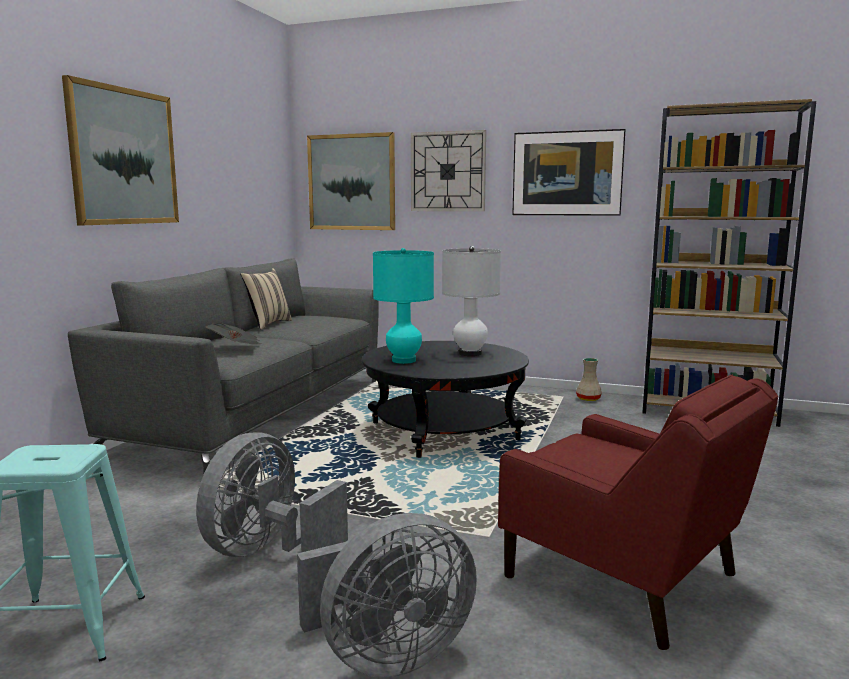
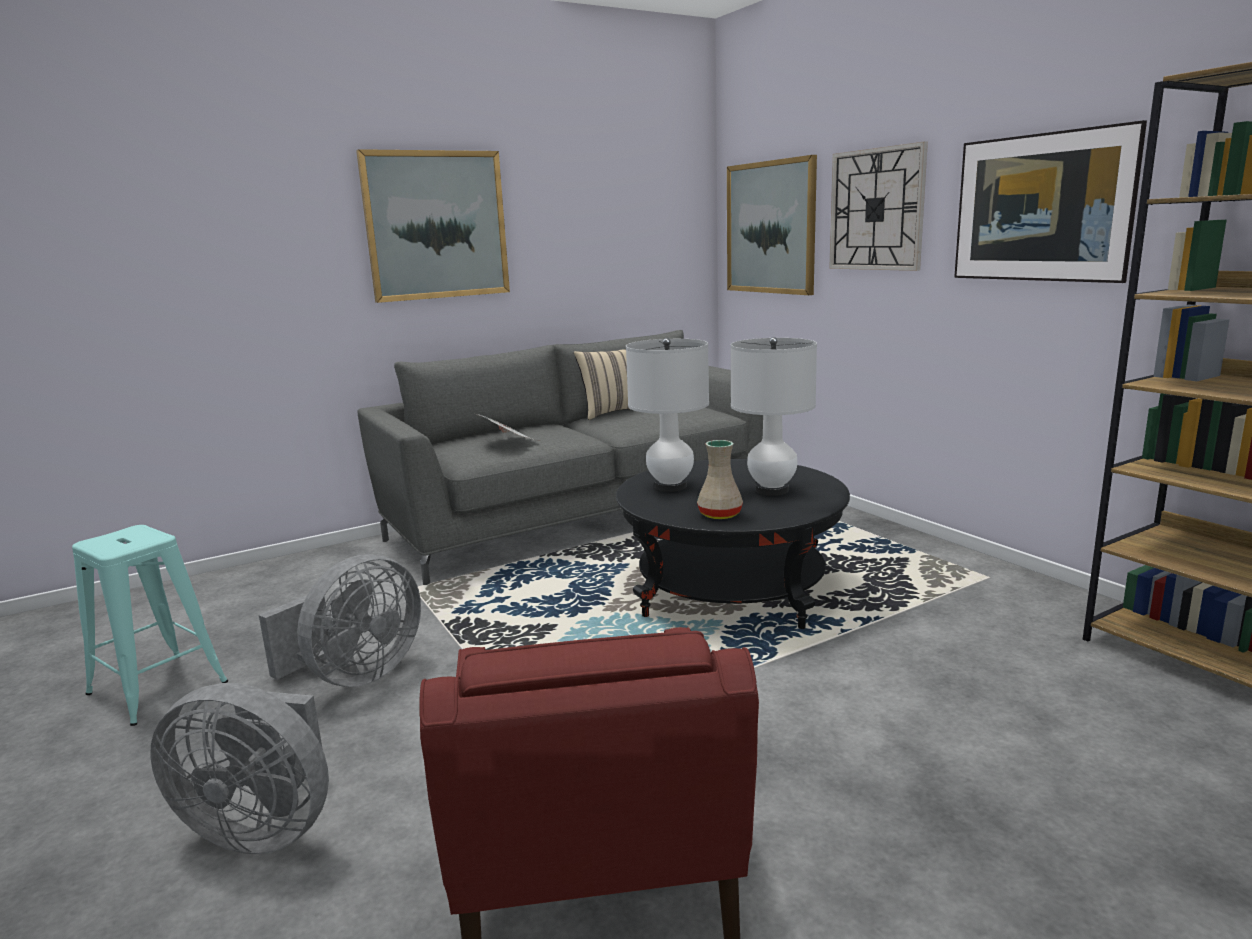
camera: 40 degrees right, 5 degrees up
grey fan [196,432,348,557] -> grey fan turned 150 degrees clockwise [259,554,421,687]
turquoise table lamp [373,248,434,364] -> white table lamp [626,338,709,492]
beige vase [576,358,602,401] -> beige vase moved to [697,440,743,519]

